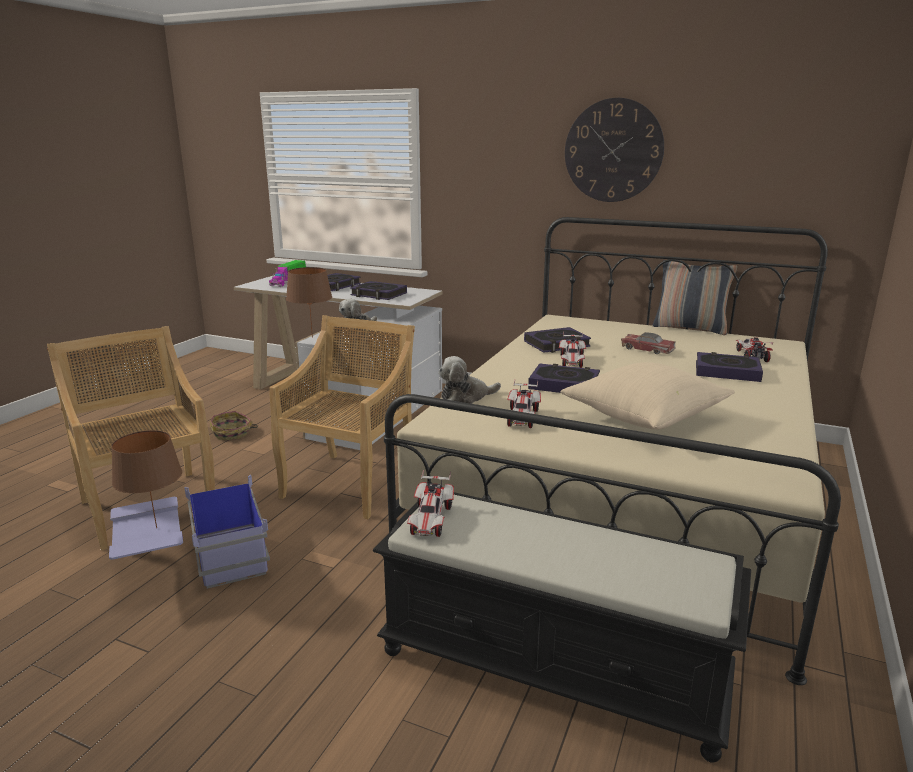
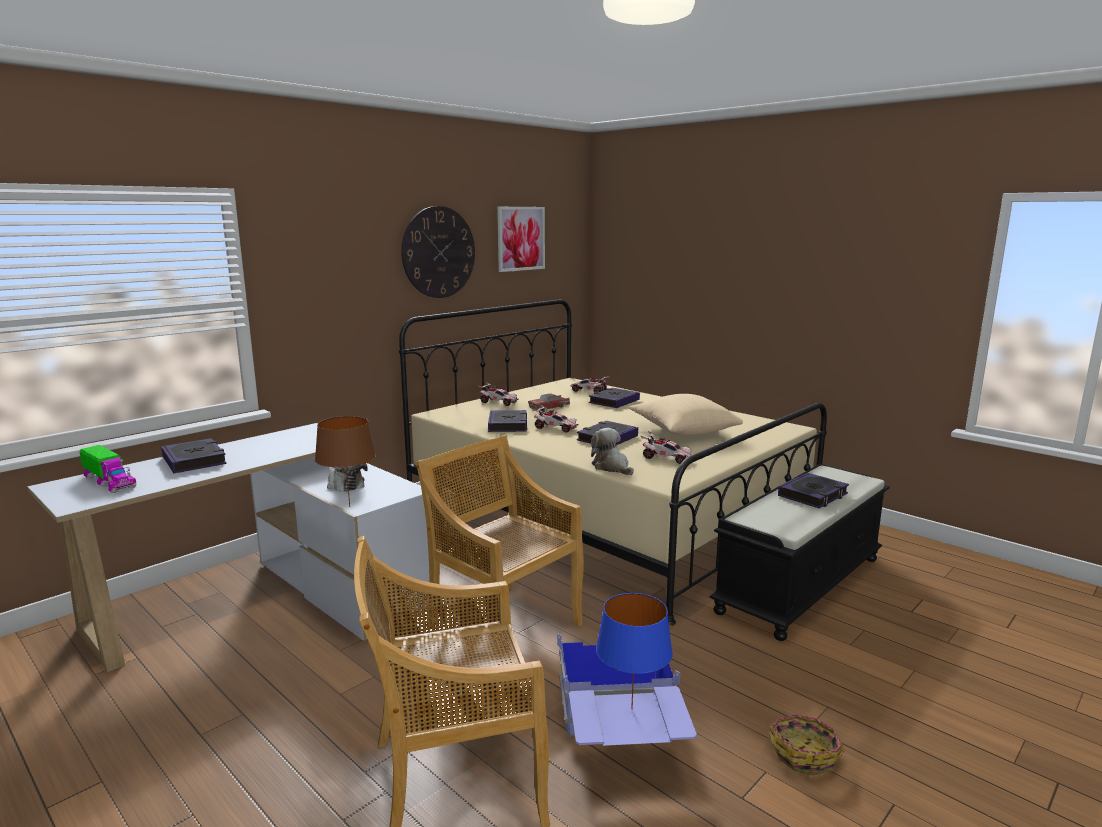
camera: 70 degrees left, 5 degrees down
brown table lamp [111,430,182,528] -> blue table lamp [596,593,673,710]
basket [210,411,258,440] -> basket moved to [768,714,845,775]
book [350,281,407,300] -> book moved to [778,473,849,508]
toy car [407,470,454,537] -> toy car moved to [478,382,519,406]
plush toy [438,356,501,404] -> plush toy turned 150 degrees clockwise [591,428,634,475]
pillow [653,260,737,335] -> none
none -> picture [497,207,545,272]

